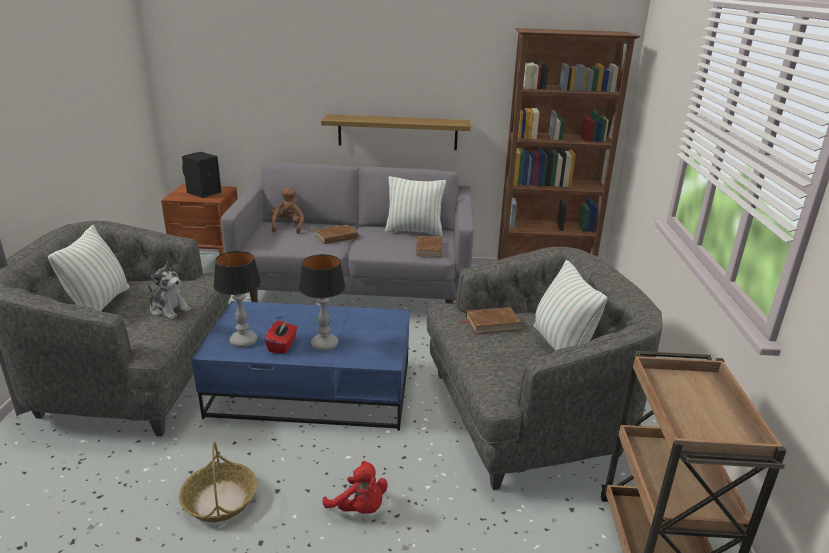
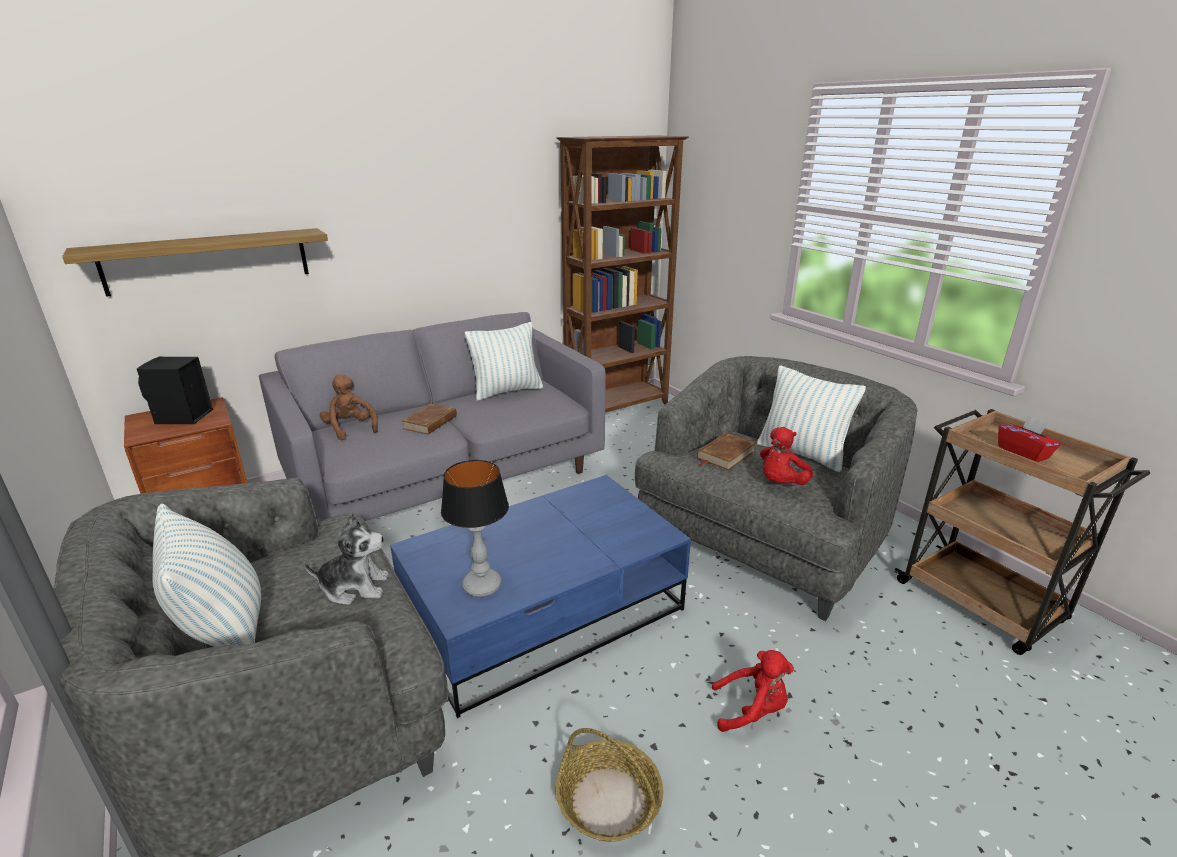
camera: 35 degrees left, 0 degrees up
red tissue box [265,320,297,354] -> red tissue box moved to [998,416,1061,462]
table lamp [299,254,346,351] -> none
shelf [321,114,471,150] -> shelf moved to [62,228,328,297]
brown book [416,236,442,257] -> none
none -> red plush toy [760,427,813,485]

